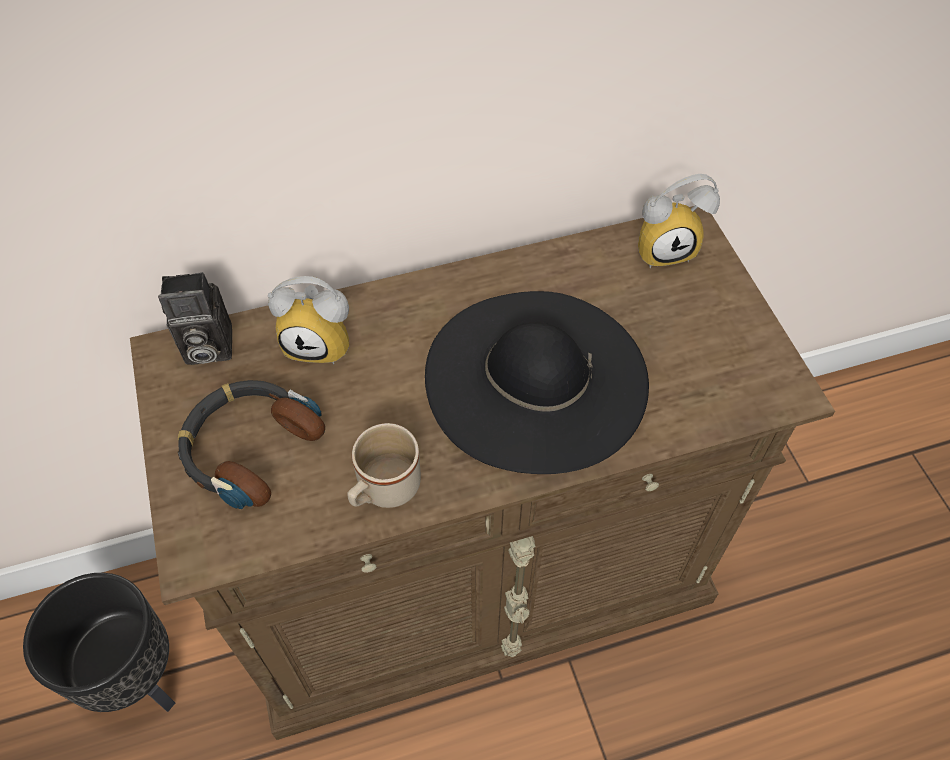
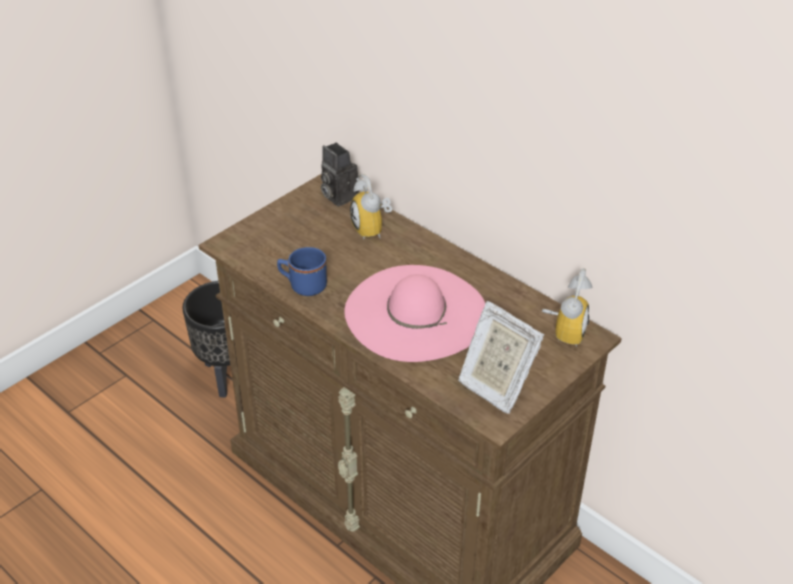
camera: 60 degrees right, 15 degrees down
headphones [178,380,325,509] -> none
beige mug [347,423,421,508] -> blue mug [277,247,327,296]
black hat [425,291,649,474] -> pink hat [344,265,485,362]
alarm clock [638,174,720,268] -> alarm clock turned 120 degrees counterclockwise [542,268,593,347]
none -> picture frame [458,301,544,414]

